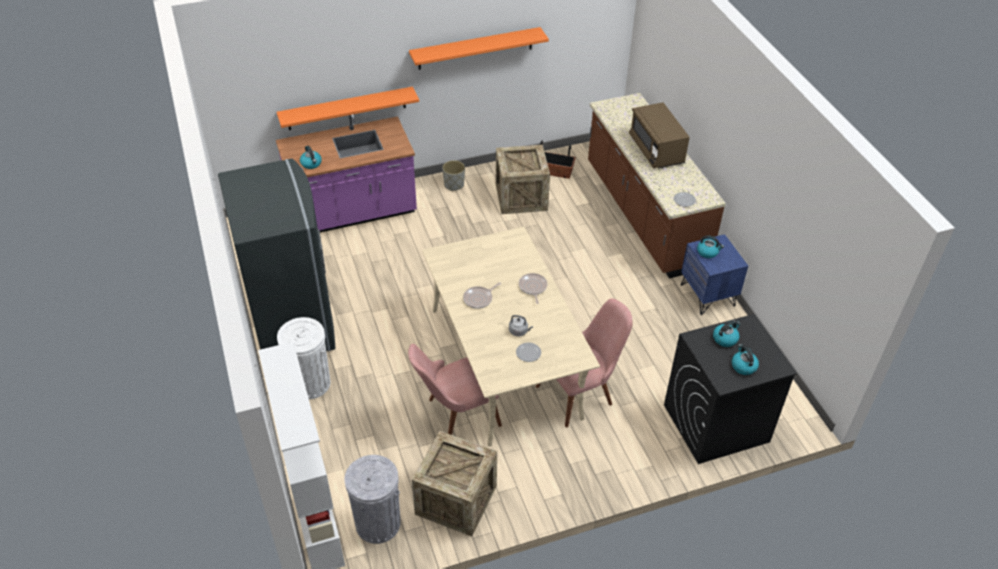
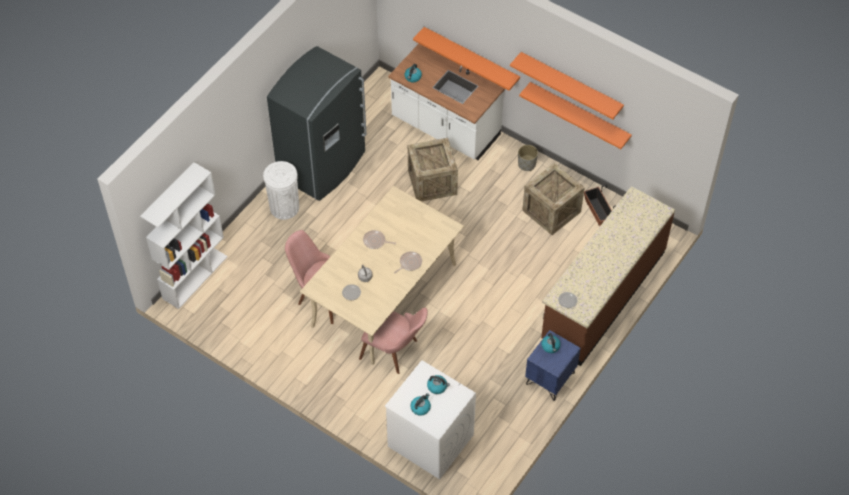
camera: 55 degrees right, 10 degrees up
purple counter [276,115,417,232] -> white counter [388,44,505,160]
grey trash can [345,455,401,544] -> none
crate [412,431,497,536] -> crate moved to [408,138,458,202]
brown microwave [629,102,690,168] -> none
black washing machine [664,314,797,464] -> white washing machine [385,360,476,479]
none -> orange shelf [519,82,632,149]

